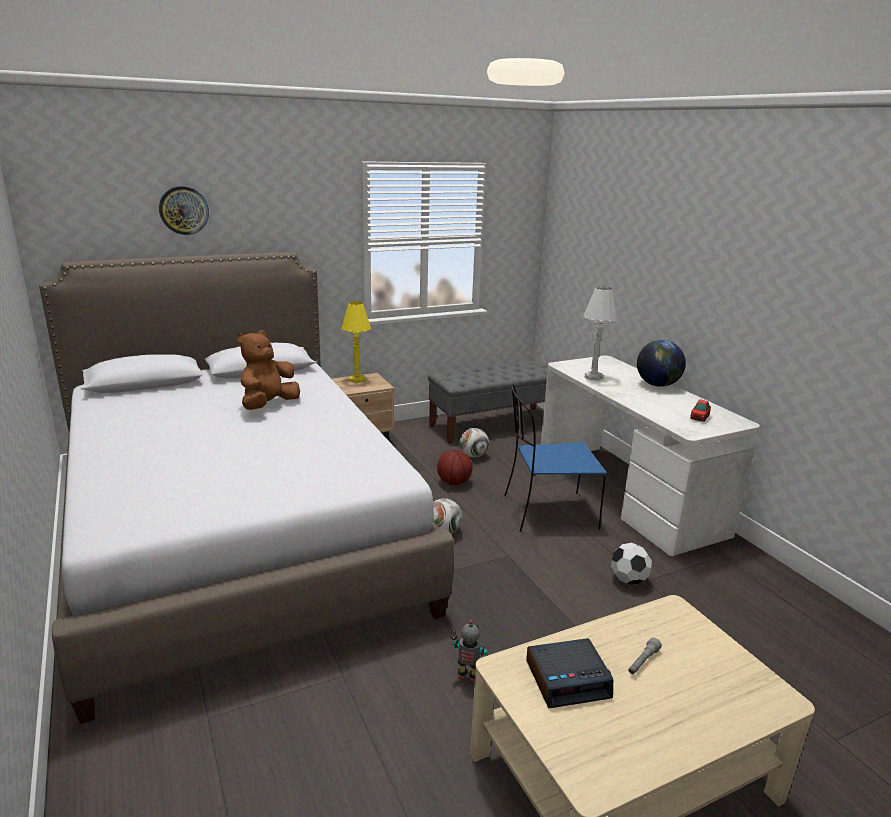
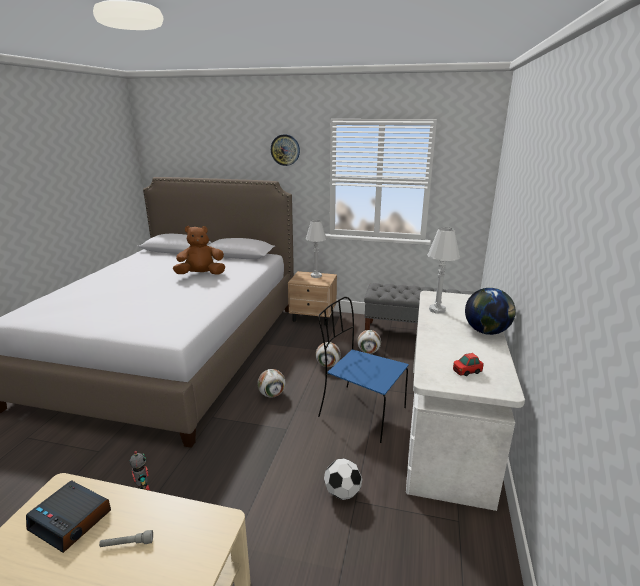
camera: 40 degrees right, 0 degrees up
wall clock [159,186,209,235] -> wall clock moved to [271,134,300,166]
yellow table lamp [341,301,371,383] -> white table lamp [306,220,327,278]
basketball [437,450,473,485] -> football [316,342,341,367]

